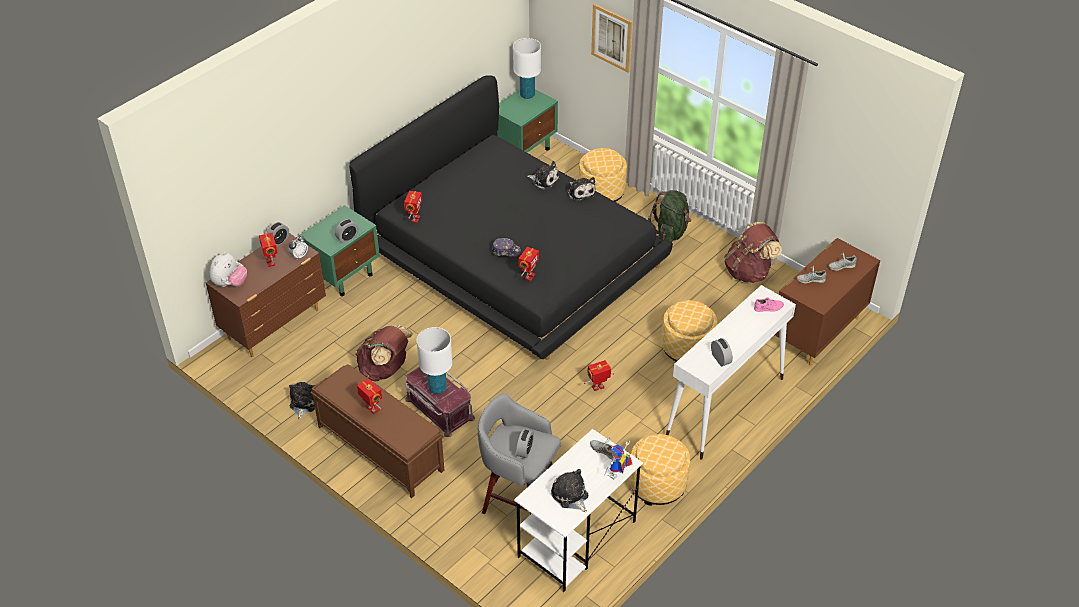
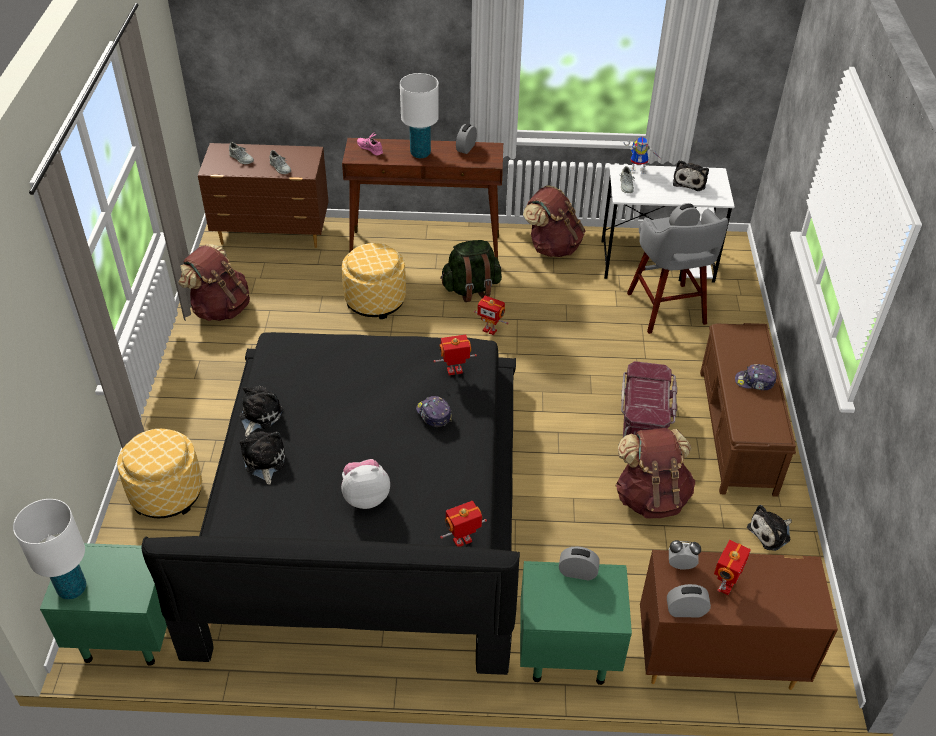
camera: 130 degrees left, 0 degrees up
plush toy [209,252,247,287] -> plush toy moved to [341,459,390,509]
toy robot [357,378,382,414] -> cap [735,364,776,391]
white table lamp [417,327,452,394] -> white table lamp moved to [400,73,439,158]
picture [591,4,632,73] -> none
ottoman [629,434,690,506] -> brown backpack [523,185,585,257]
green backpack [648,190,692,242] -> green backpack moved to [440,240,502,302]
white console table [666,285,796,460] -> brown console table [342,138,503,259]

